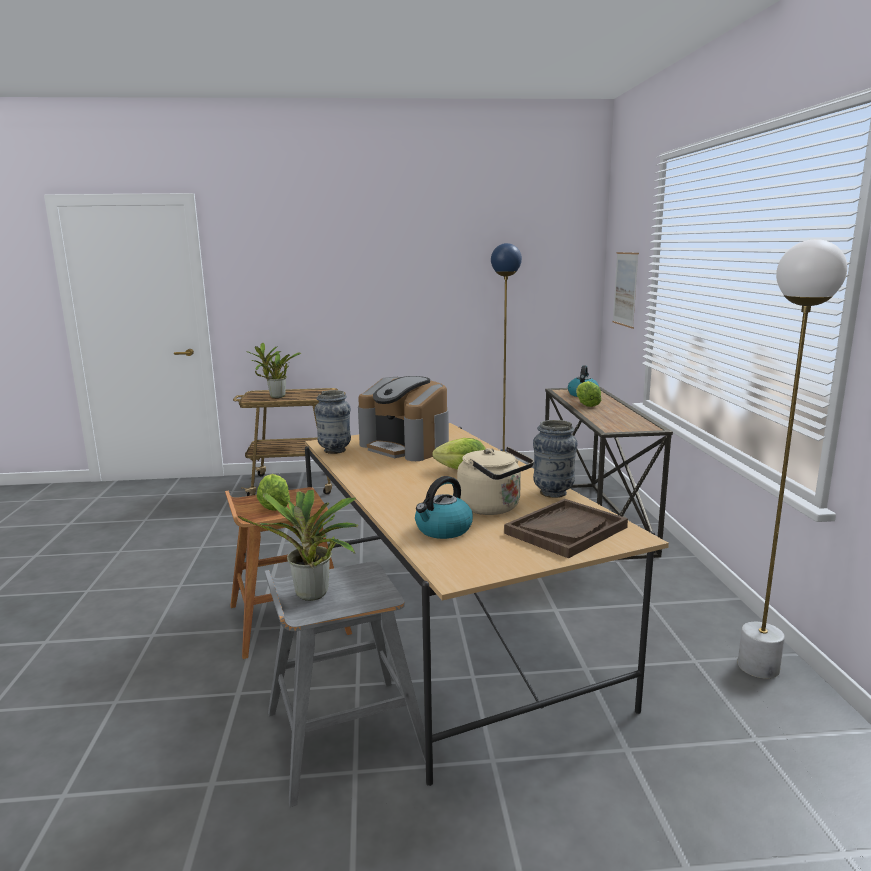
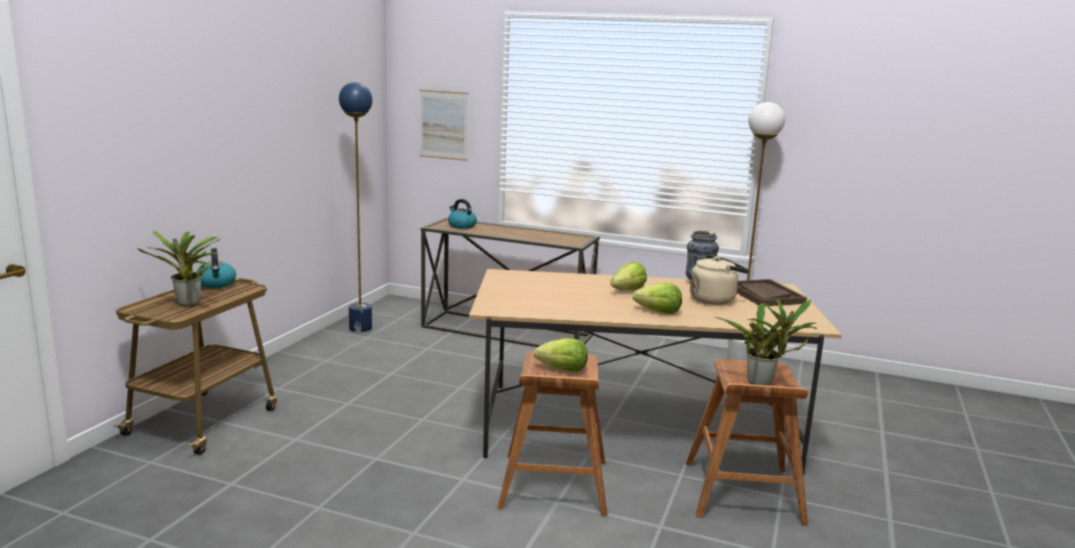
camera: 65 degrees left, 0 degrees up
grey stool [264,562,426,807] -> brown stool [686,359,808,526]
vase [314,390,351,454] -> none
coffee machine [358,376,449,461] -> none
kettle [415,476,473,539] -> kettle moved to [196,248,236,288]
lettuce [576,381,602,407] -> lettuce moved to [633,283,682,314]

